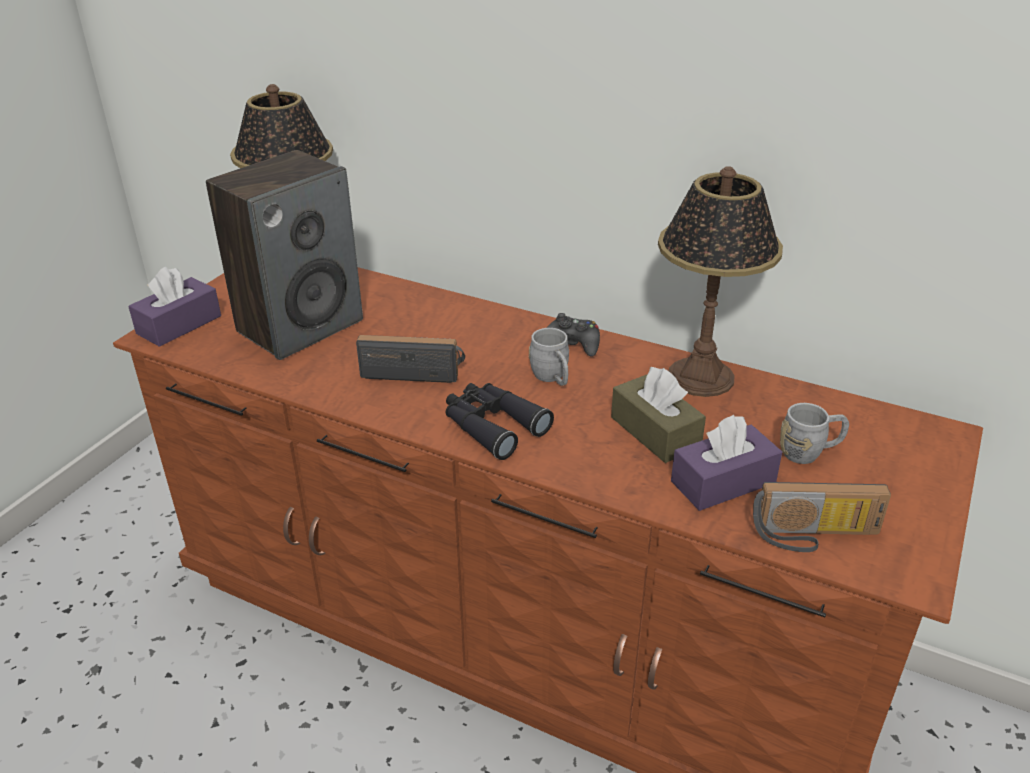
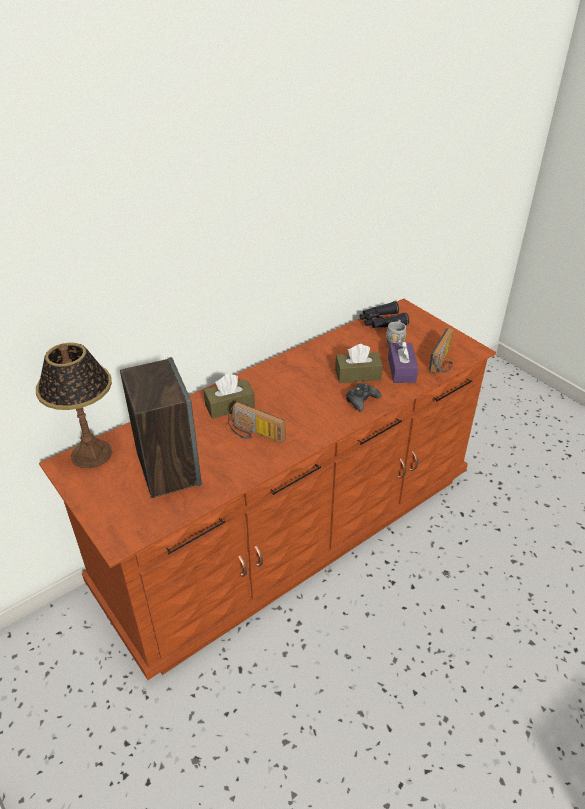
camera: 65 degrees left, 5 degrees up
purple tissue box [128,267,221,347] -> none
radio [356,335,465,383] -> radio turned 90 degrees counterclockwise [228,402,285,443]
black binoculars [446,383,554,460] -> black binoculars moved to [360,301,409,328]
grey mug [529,328,569,386] -> none
black game controller [547,313,600,357] -> black game controller moved to [346,383,381,411]
table lamp [658,166,783,397] -> none
none -> brown tissue box [204,374,255,419]

